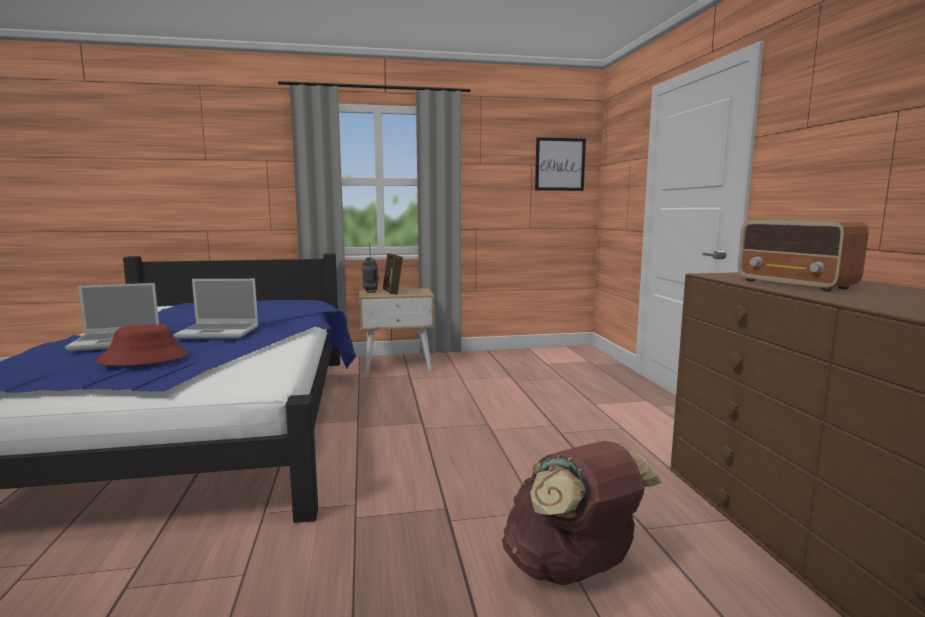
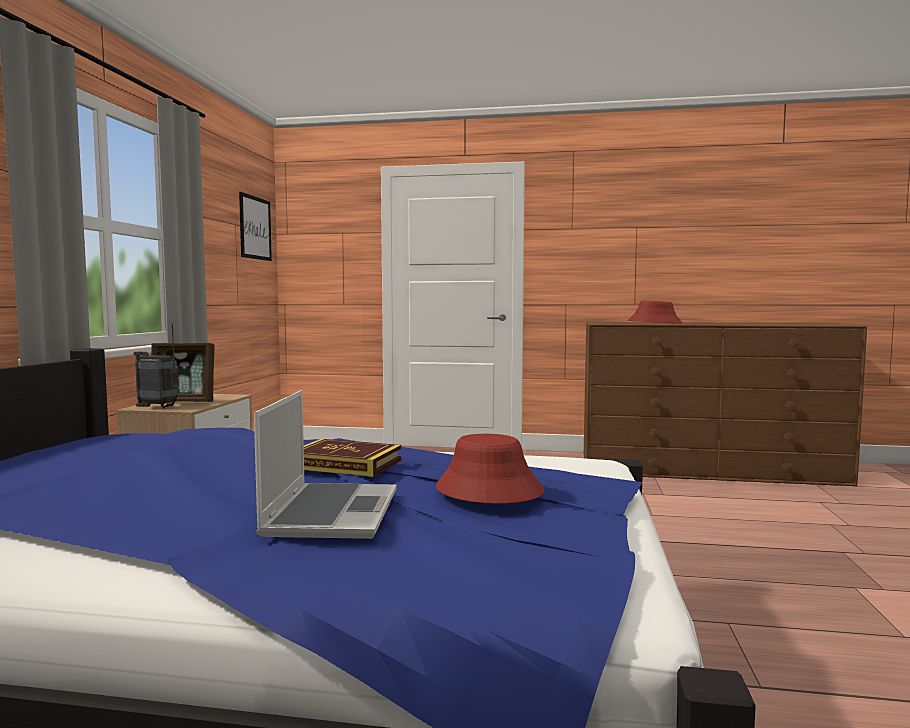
camera: 70 degrees left, 5 degrees down
laptop [173,279,259,339] -> book [304,439,402,477]
brown backpack [502,441,662,585] -> none
radio [738,219,869,291] -> red hat [627,300,683,324]

